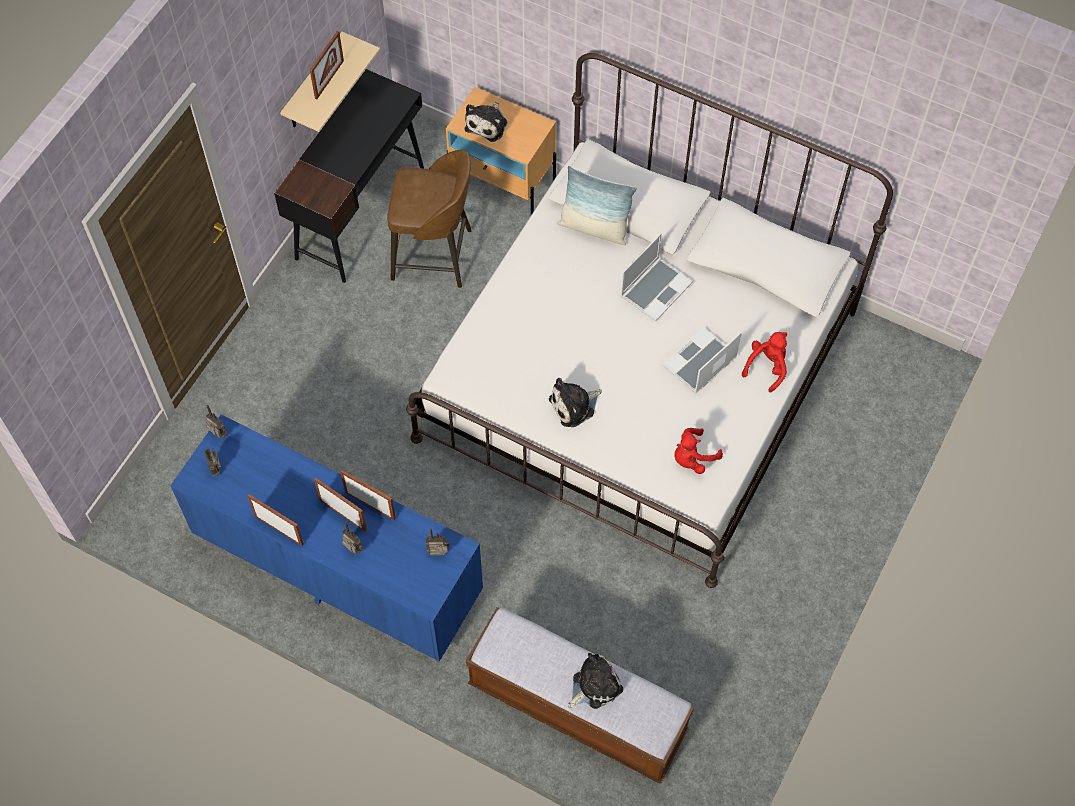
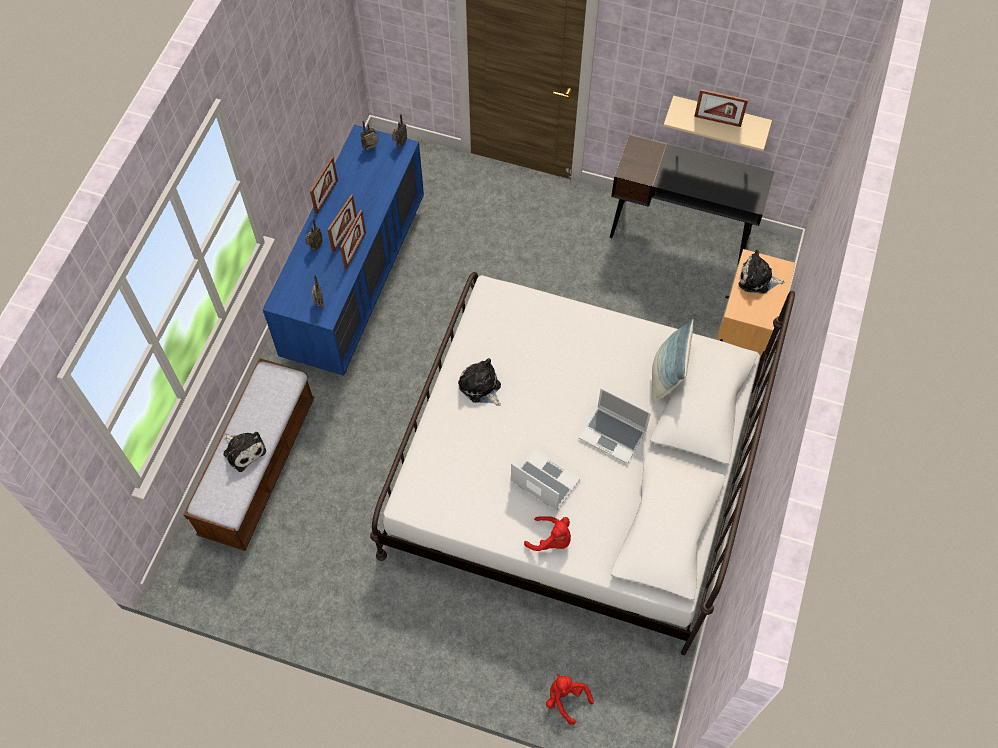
camera: 80 degrees right, 0 degrees up
brown stool [387,150,472,288] -> none
red plush toy [674,428,723,474] -> red plush toy moved to [546,674,594,725]

